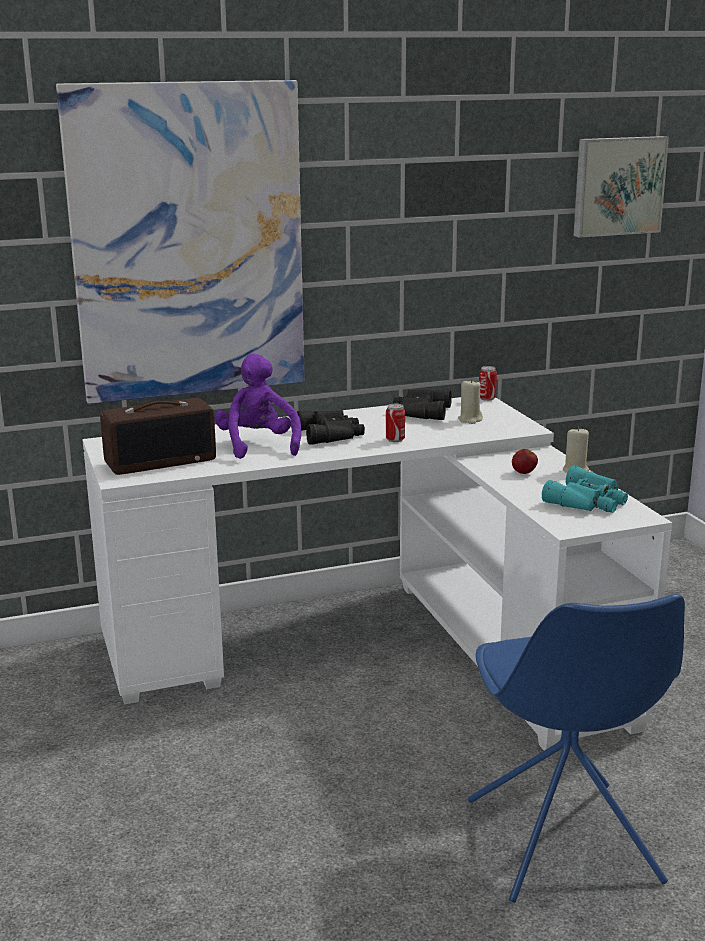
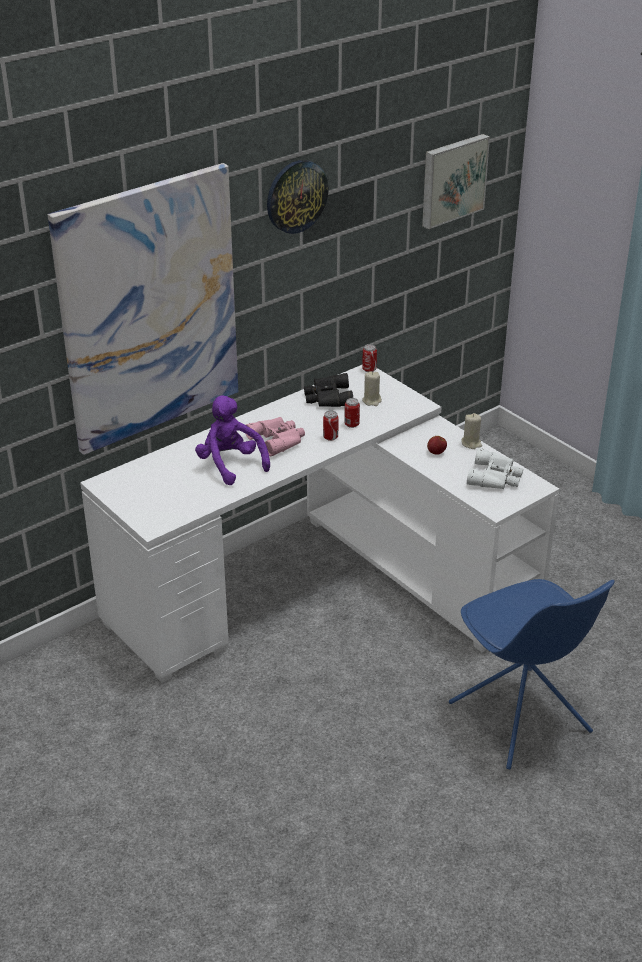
camera: 20 degrees left, 15 degrees up
radio [100,398,216,475] -> none
black binoculars [297,410,365,445] -> pink binoculars [245,417,305,456]
turquoise binoculars [542,465,628,513] -> white binoculars [467,448,523,489]
none -> wall clock [267,160,329,234]
none -> can [344,398,360,428]

